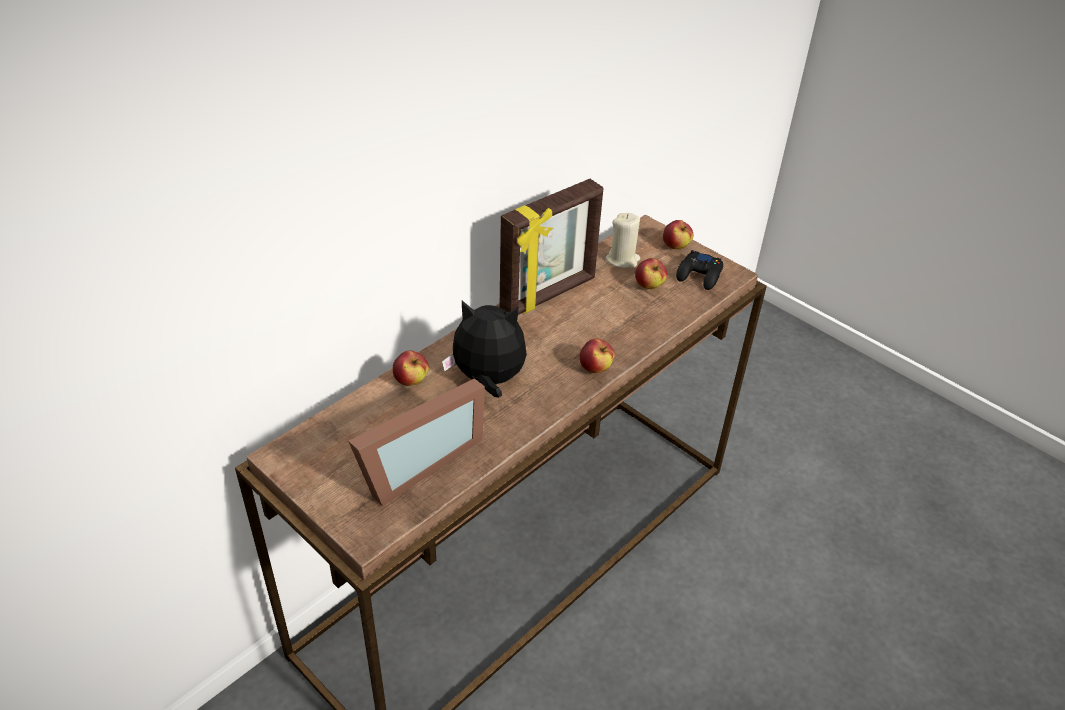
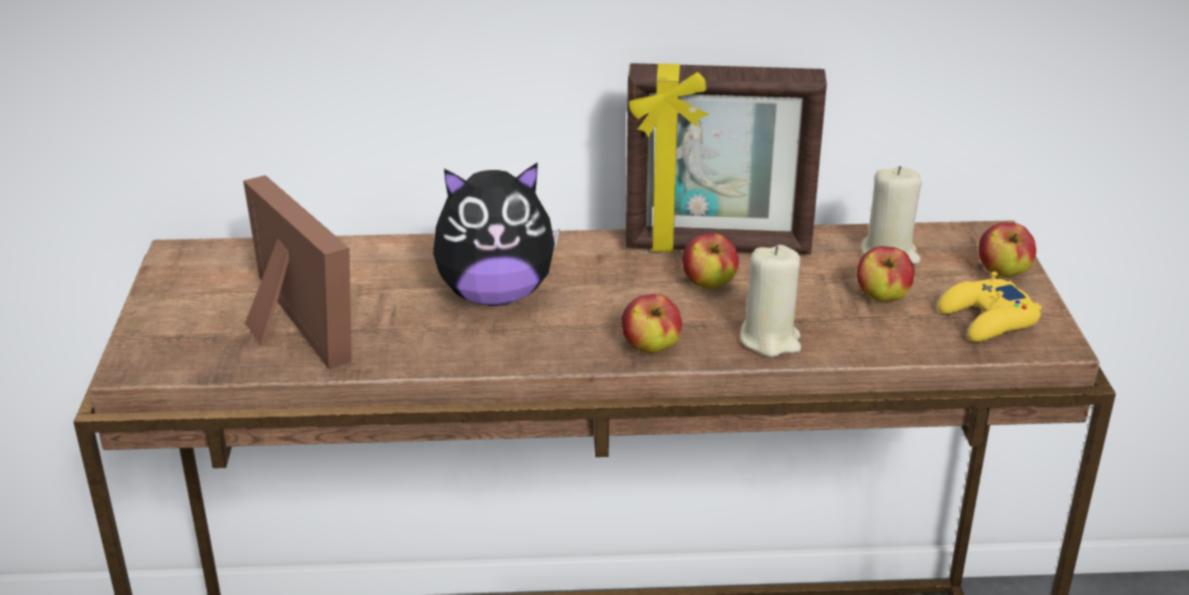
camera: 45 degrees right, 10 degrees down
picture frame [348,378,485,506] -> picture frame turned 120 degrees counterclockwise [243,175,352,369]
apple [393,350,429,386] -> apple moved to [682,233,739,289]
plush toy [442,300,527,397] -> plush toy turned 120 degrees clockwise [433,163,560,306]
black game controller [676,250,723,290] -> yellow game controller [938,272,1042,342]
none -> beige candle [740,245,801,357]

